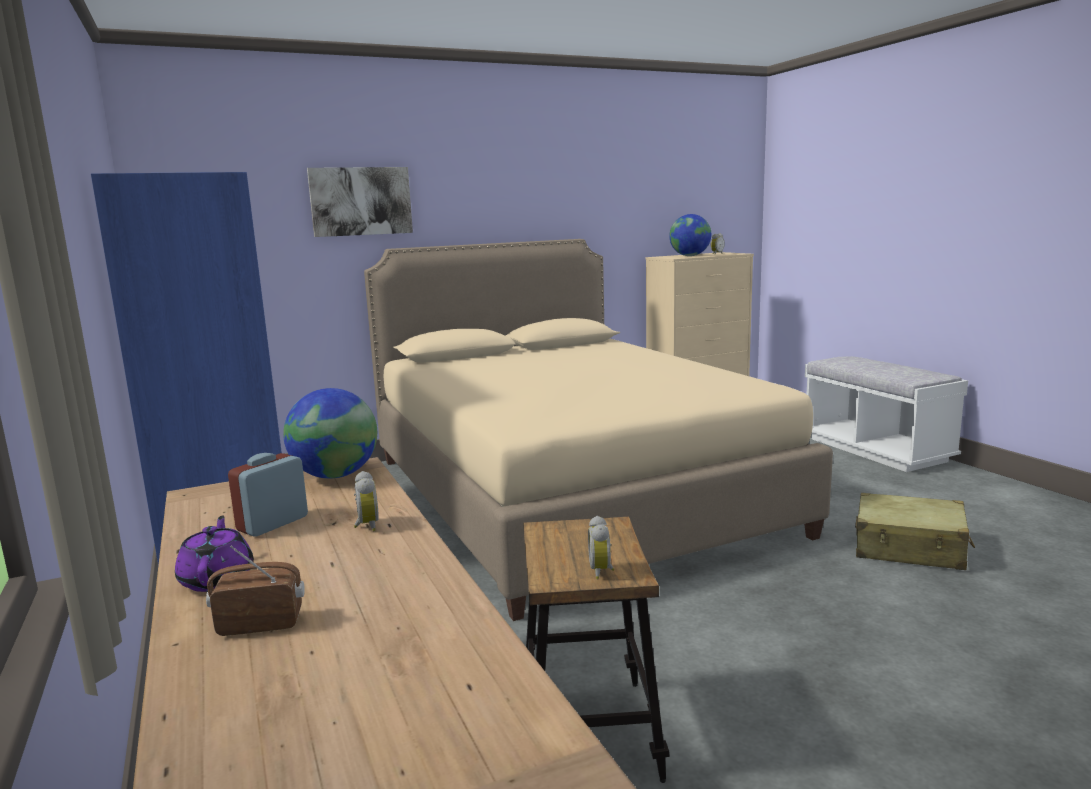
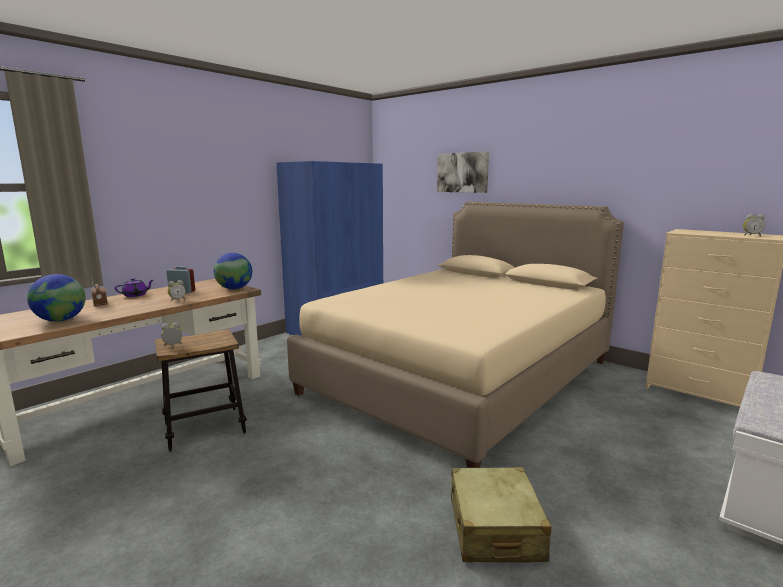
camera: 65 degrees right, 0 degrees up
globe [669,214,711,256] -> globe moved to [27,274,86,322]

